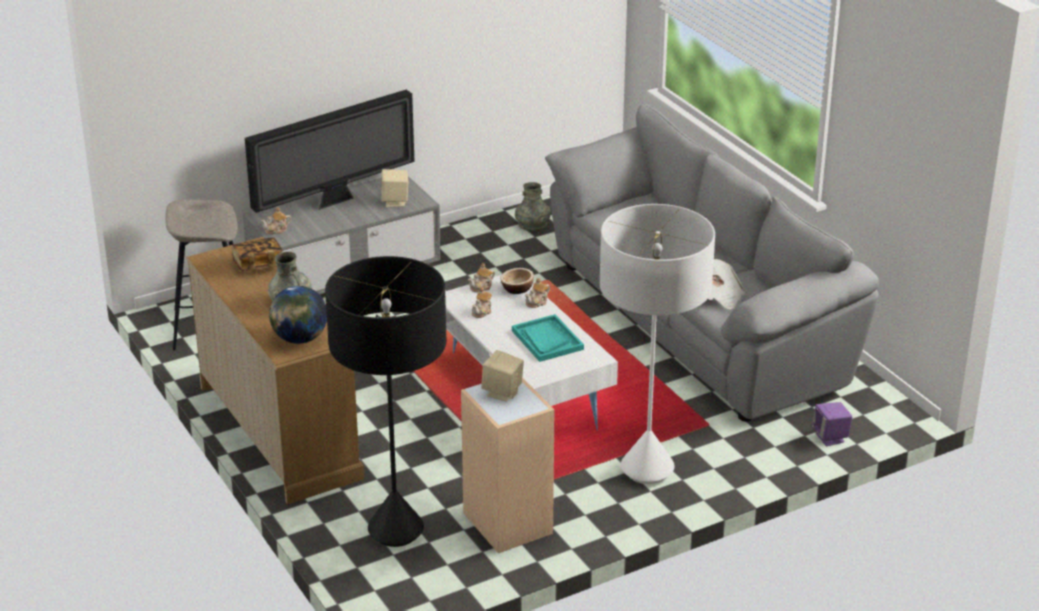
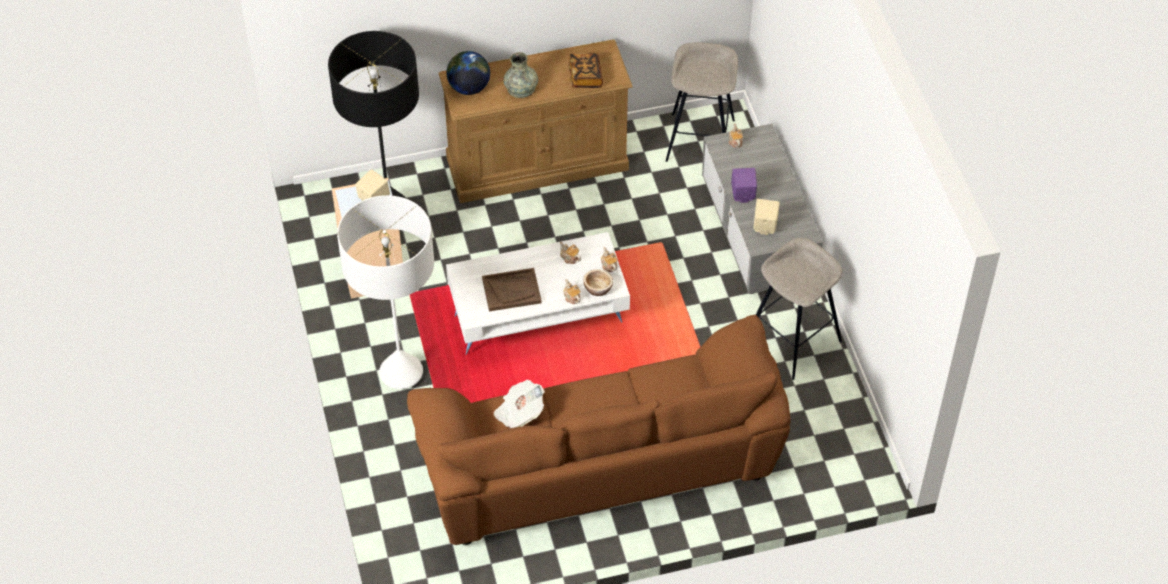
camera: 105 degrees right, 20 degrees up
television [245,90,415,213] -> none
turquoise tray [512,314,584,362] -> brown tray [482,268,542,311]
grey vase [515,182,551,231] -> none
grey sofa [545,104,879,422] -> brown sofa [407,315,791,545]
purple speaker [812,402,852,446] -> purple speaker moved to [731,168,757,203]
none -> grey stool [756,238,842,380]

